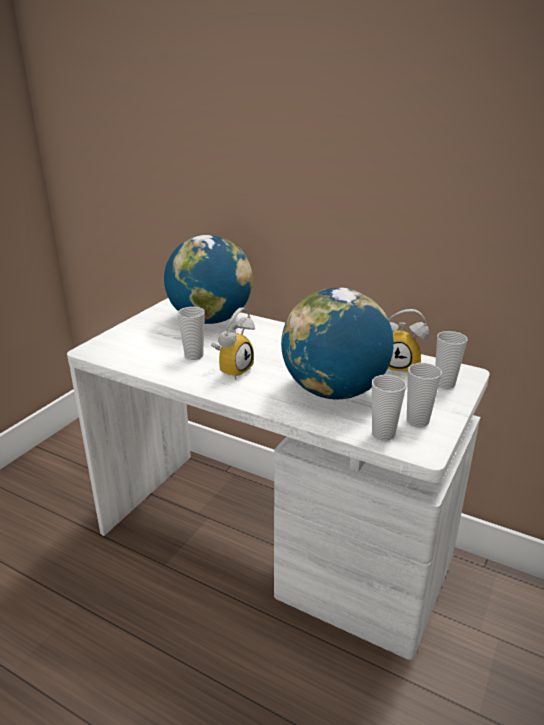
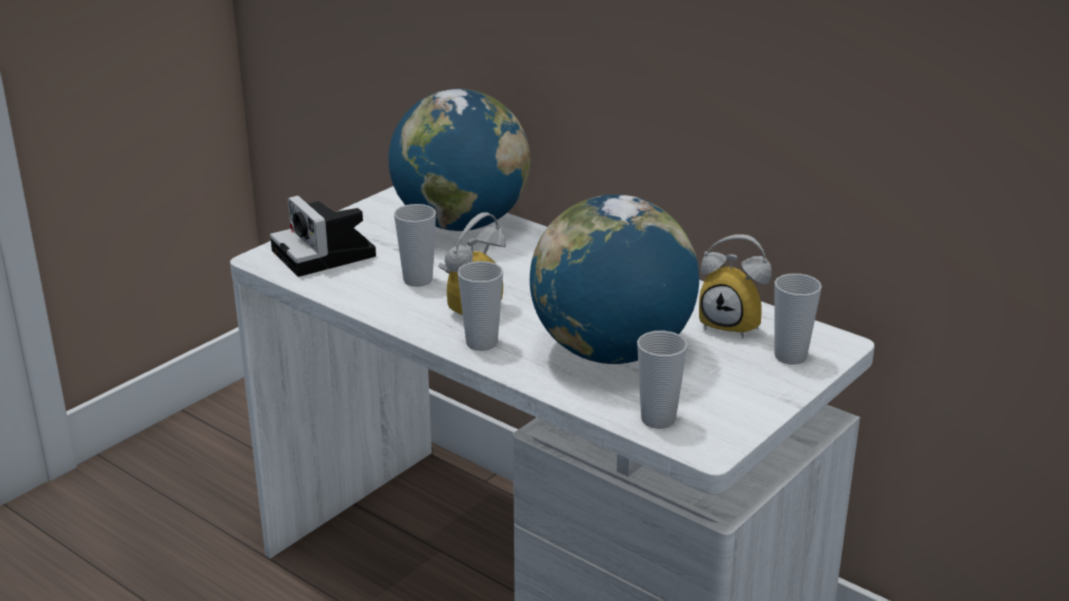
camera: 10 degrees right, 0 degrees up
cup [407,363,442,427] -> cup moved to [458,261,503,351]
none -> camera [270,195,376,277]

